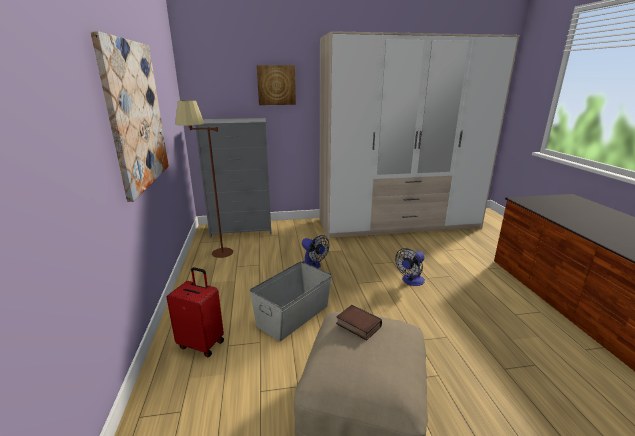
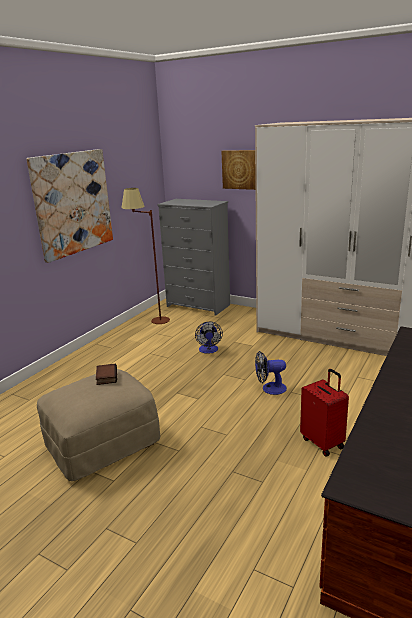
camera: 40 degrees right, 0 degrees up
red suitcase [166,267,224,357] -> red suitcase moved to [300,369,349,456]
grey storage box [250,261,332,342] -> none

